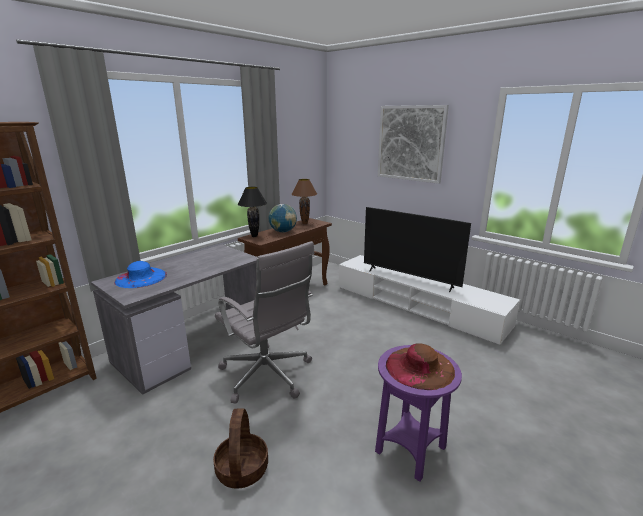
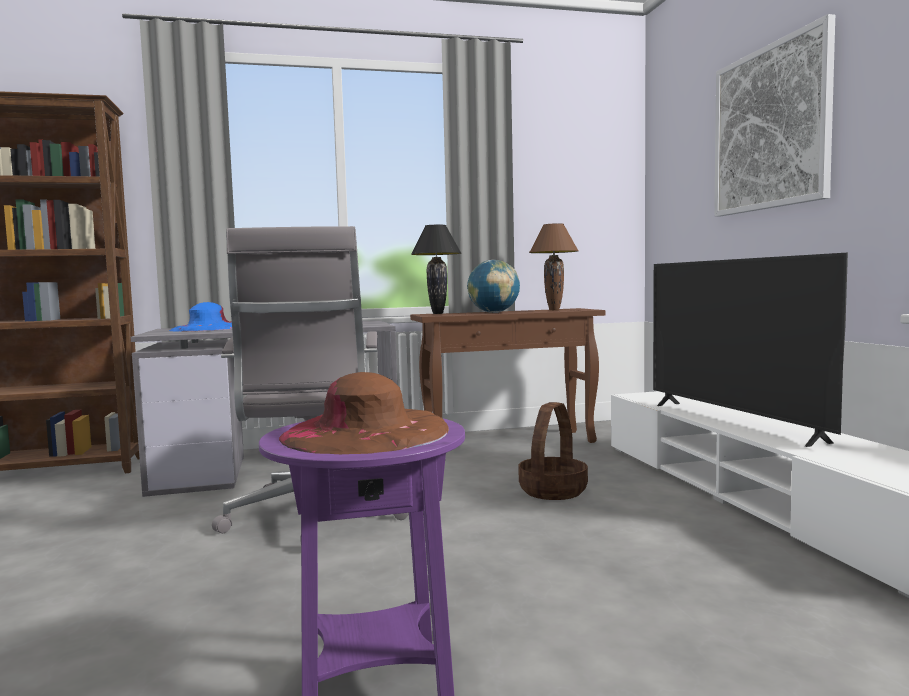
camera: 35 degrees right, 15 degrees down
basket [213,408,268,489] -> basket moved to [518,402,588,500]

